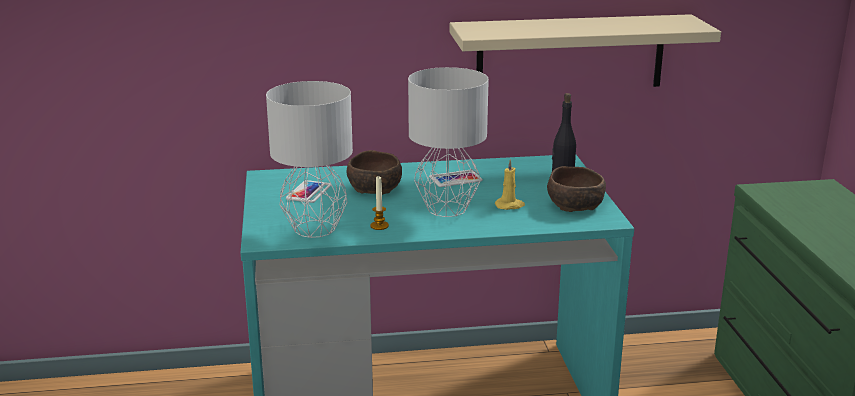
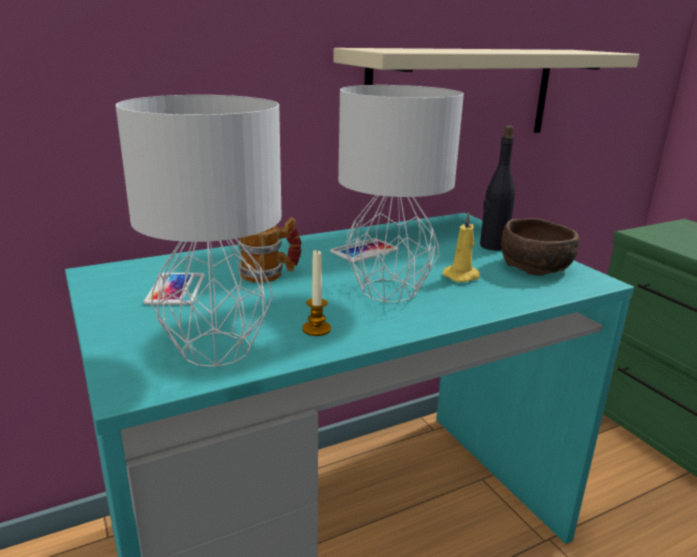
camera: 20 degrees left, 0 degrees up
brown bowl [347,150,402,195] -> mug [238,217,302,283]

